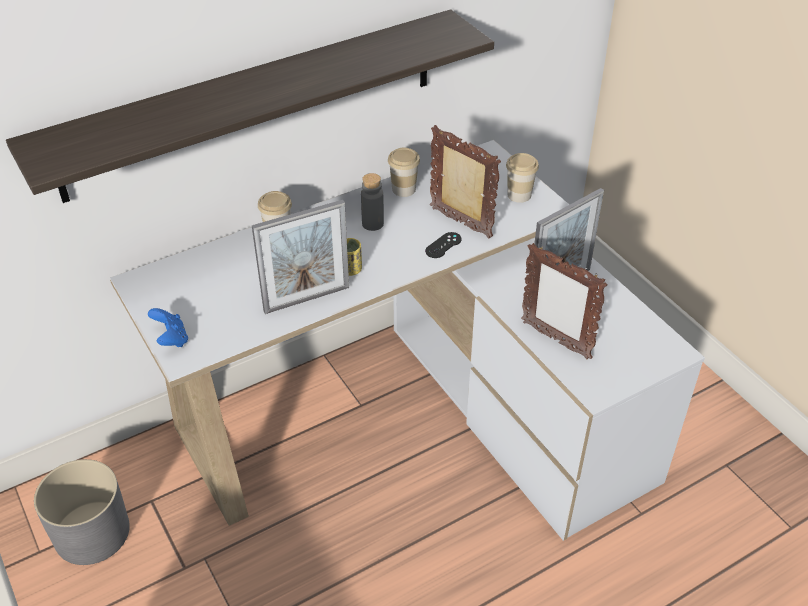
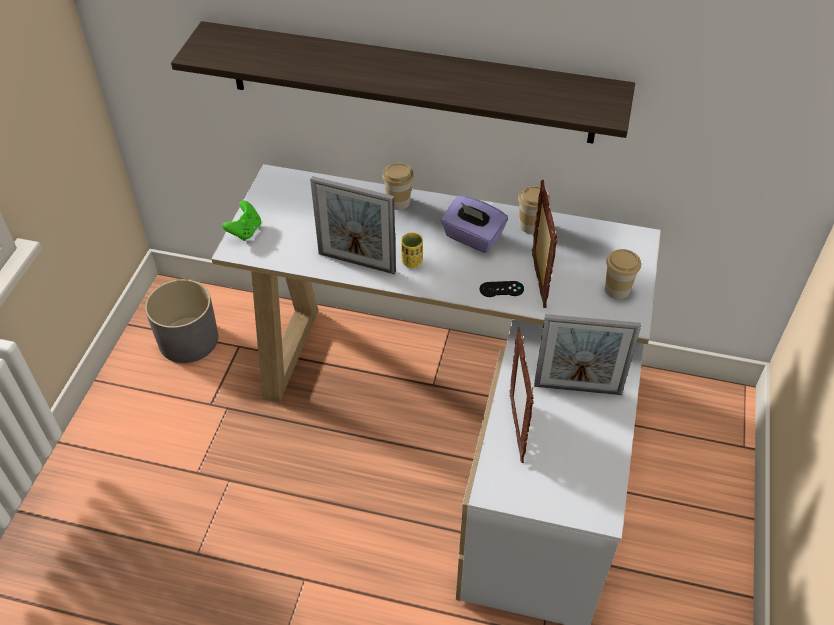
camera: 45 degrees right, 5 degrees up
blue game controller [148,308,188,347] -> green game controller [222,200,261,241]
grey bottle [361,173,384,231] -> purple tissue box [441,195,508,253]

